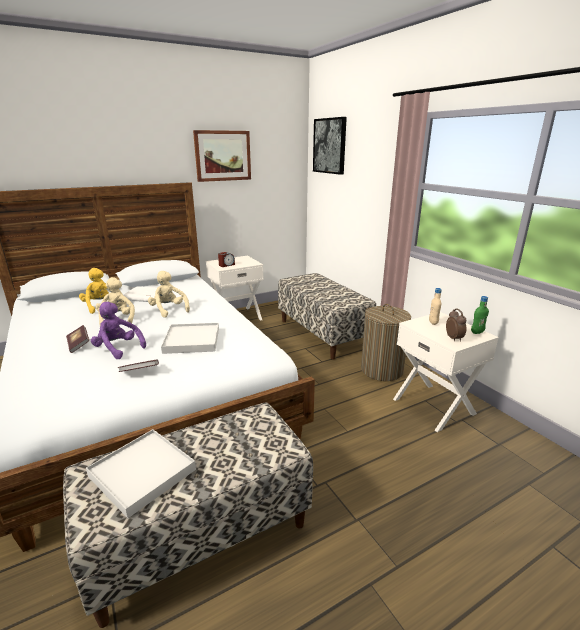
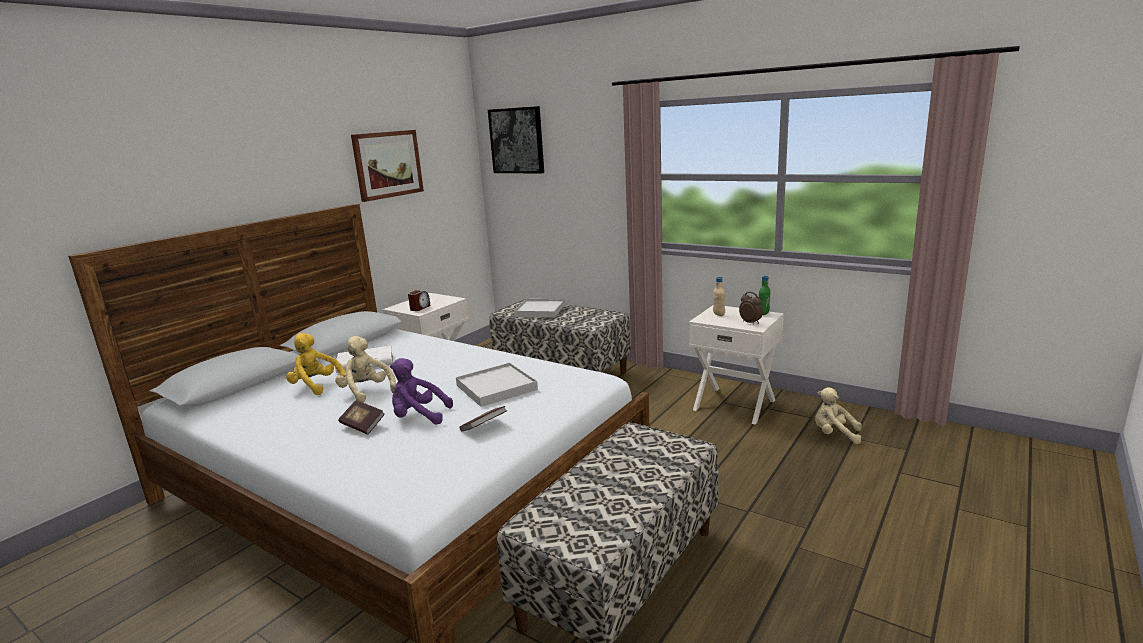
camera: 25 degrees left, 5 degrees down
white tray [86,429,196,518] -> white tray moved to [514,299,565,318]
beige plush toy [148,271,190,318] -> beige plush toy moved to [815,387,862,444]
laundry basket [361,304,411,381] -> none

